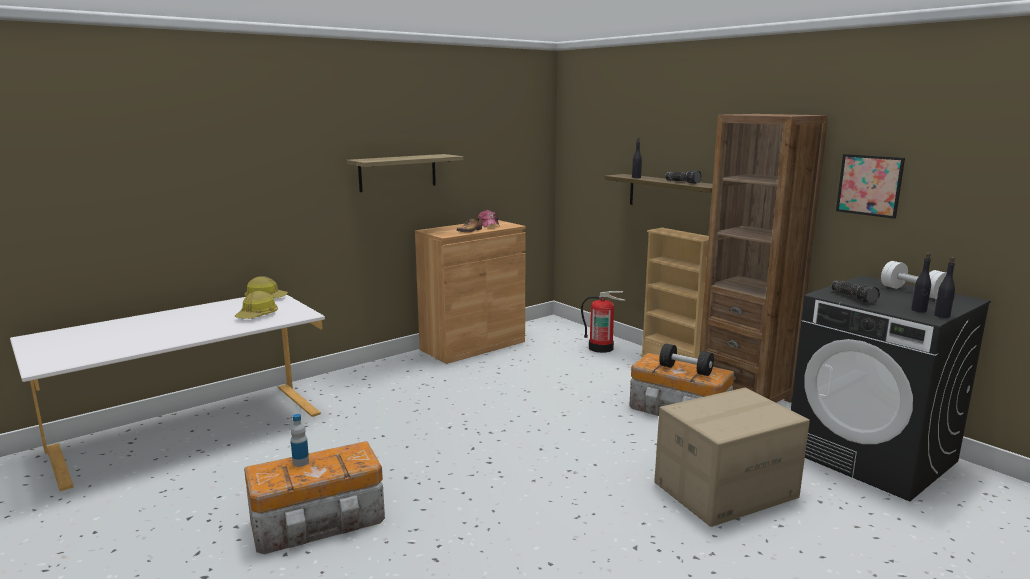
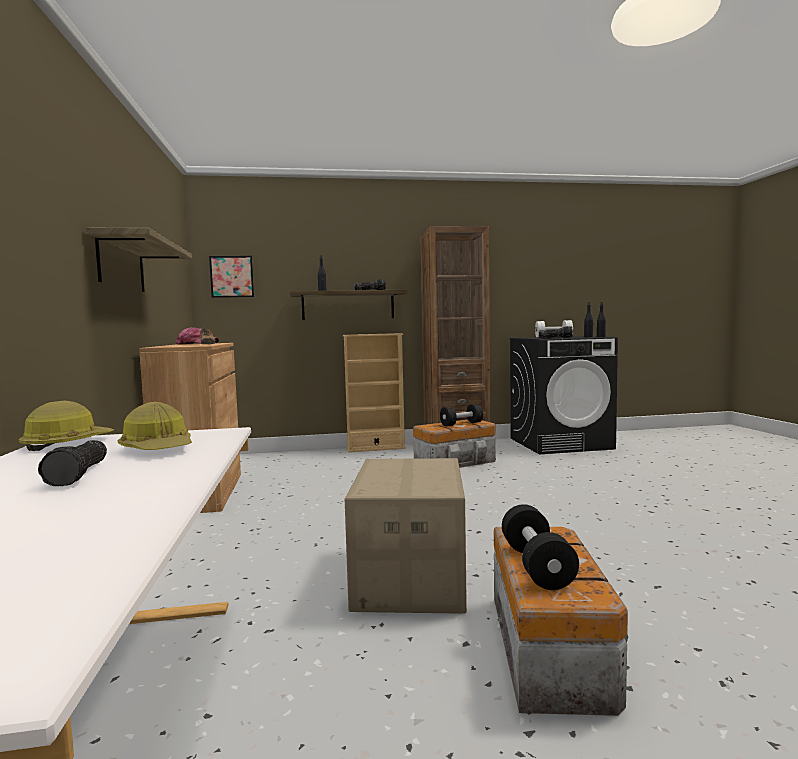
camera: 60 degrees left, 10 degrees down
bottle [291,414,309,467] -> black dumbbell [502,504,579,590]
fire extinguisher [581,291,625,353] -> none
cardboard box [654,388,810,527] -> cardboard box moved to [345,458,467,614]
picture [836,154,905,219] -> picture moved to [209,256,254,298]
none -> flashlight [38,440,107,486]

